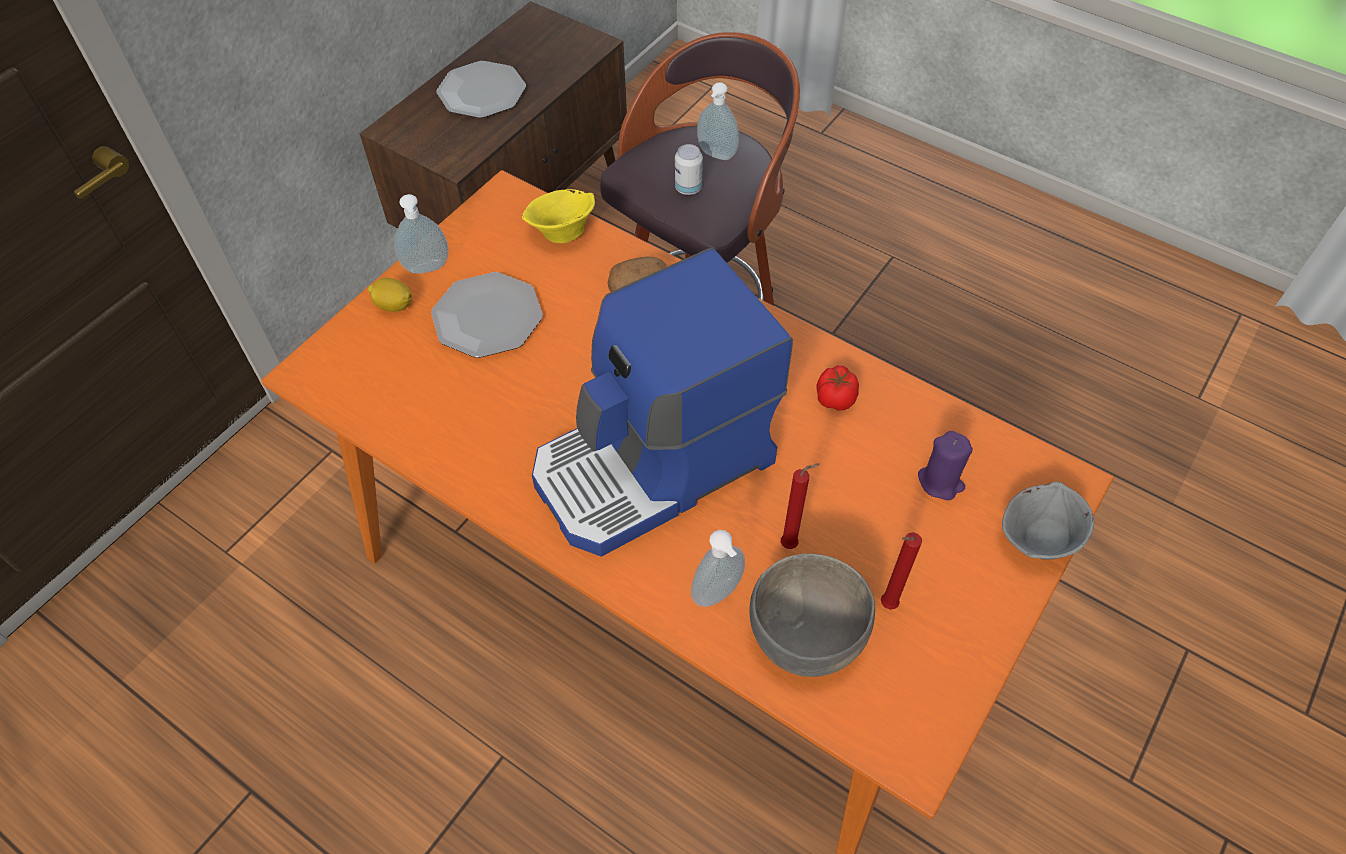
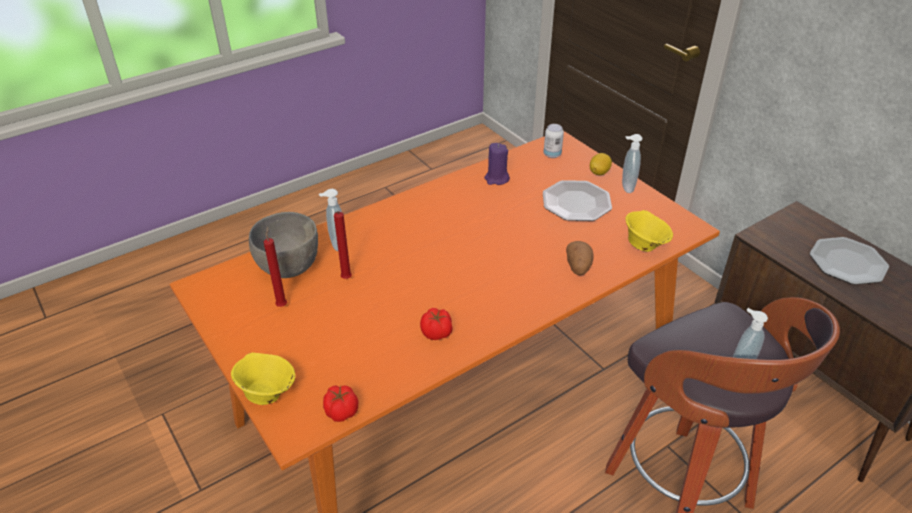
camera: 110 degrees right, 15 degrees down
coffee machine [532,248,793,556] -> none
can [675,144,703,195] -> can moved to [544,124,564,158]
purple candle [918,431,973,500] -> purple candle moved to [484,143,510,185]
grey bowl [1002,481,1094,560] -> yellow bowl [231,353,295,405]
none -> tomato [323,385,358,422]

